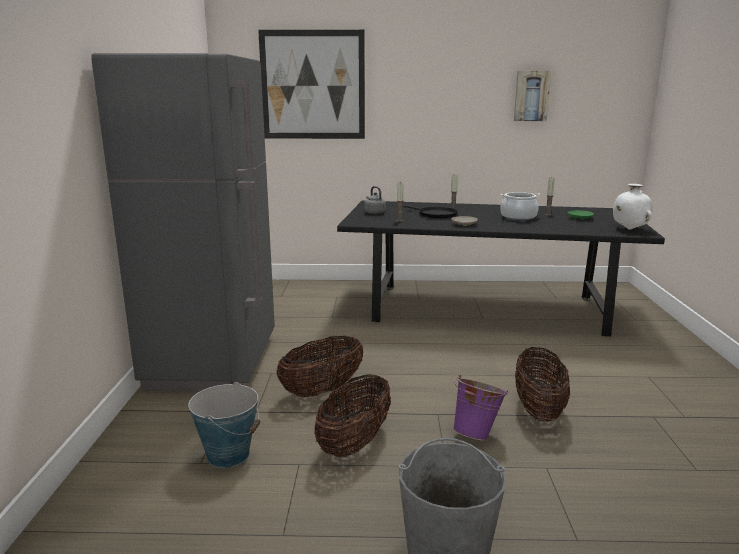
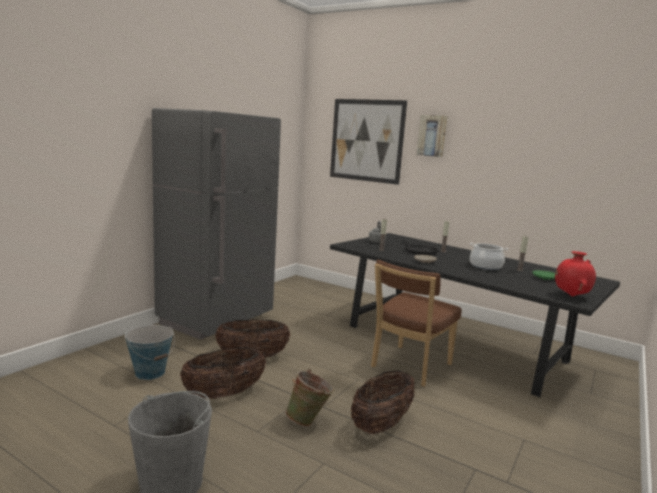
camera: 30 degrees right, 5 degrees down
purple bucket [453,375,508,441] -> green bucket [285,369,334,427]
picture [514,71,551,121] -> picture moved to [417,115,448,157]
white vase [613,184,653,230] -> red vase [555,251,596,296]
none -> brown chair [371,260,462,387]

